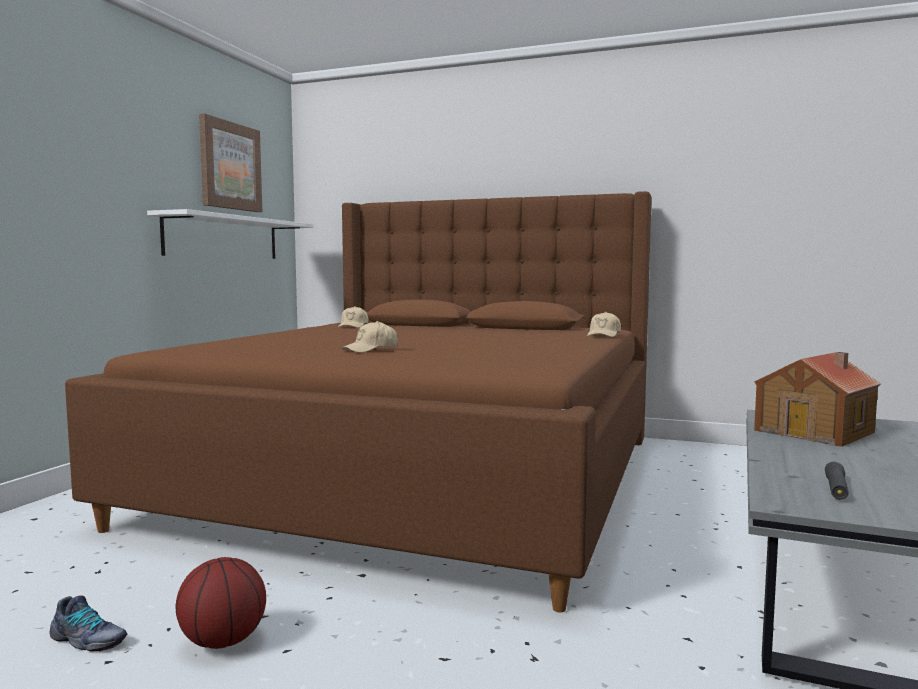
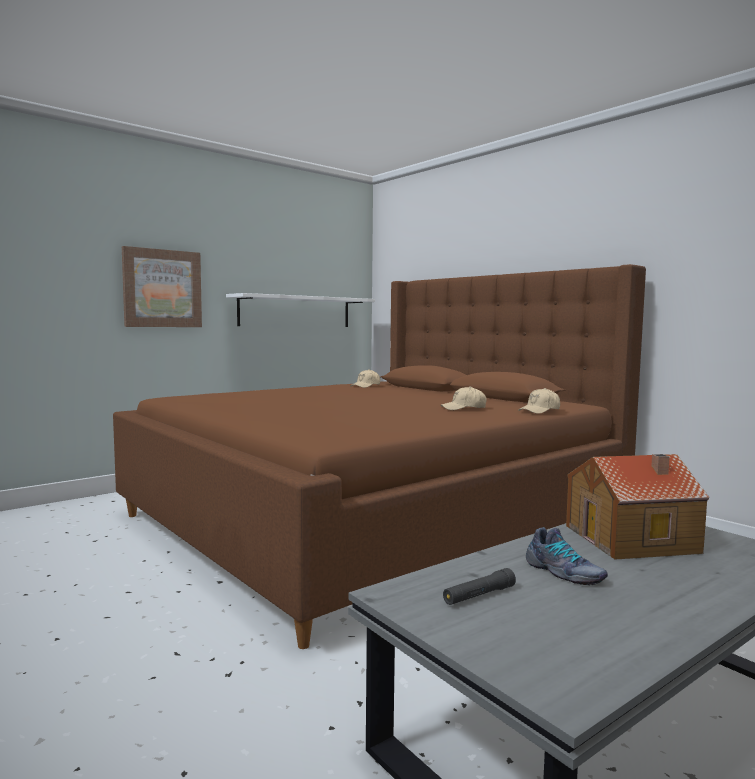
camera: 30 degrees right, 0 degrees up
shoe [49,595,127,652] -> shoe moved to [526,527,608,585]
basketball [176,557,266,649] -> none
picture [199,114,262,212] -> picture moved to [122,246,202,327]
beige cap [342,321,398,353] -> beige cap moved to [441,386,487,410]

